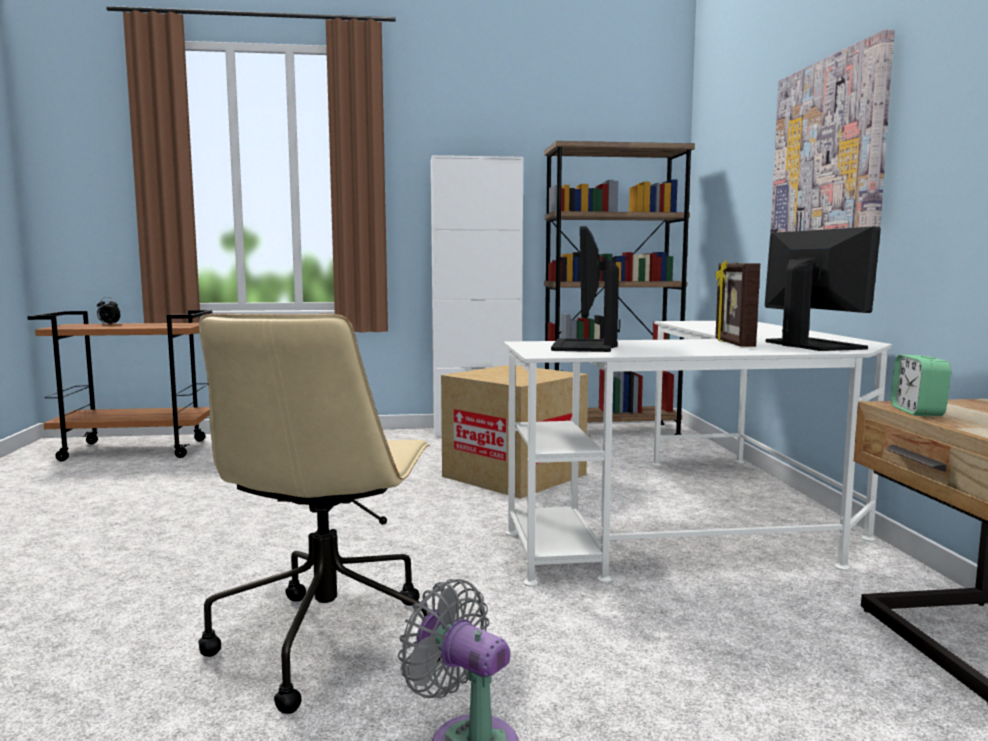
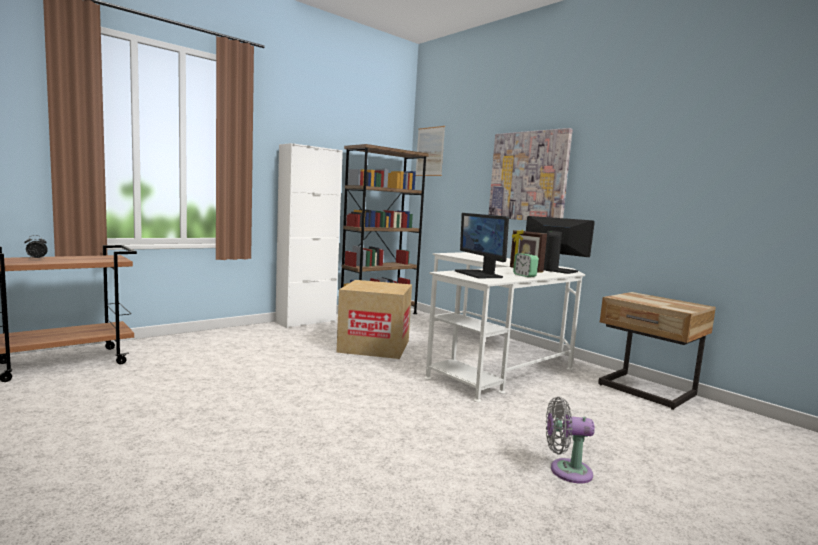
camera: 35 degrees left, 0 degrees up
beige office chair [199,314,440,714] -> none
alarm clock [891,354,951,416] -> alarm clock moved to [513,253,539,277]
none -> picture [415,126,445,176]

